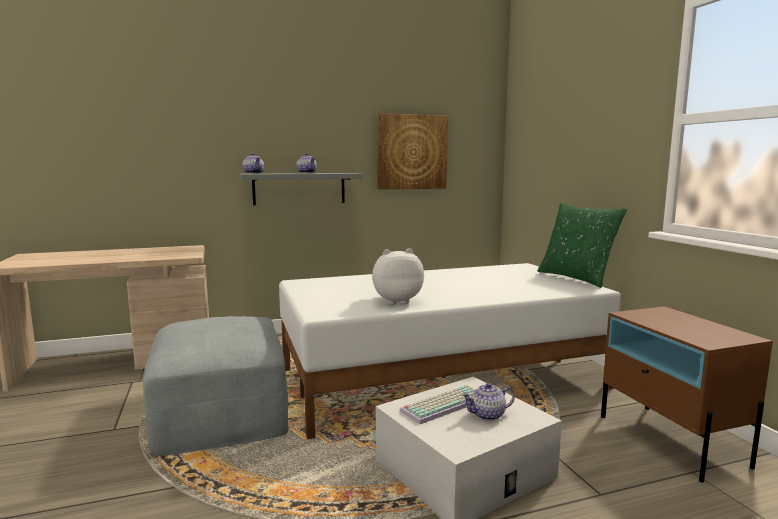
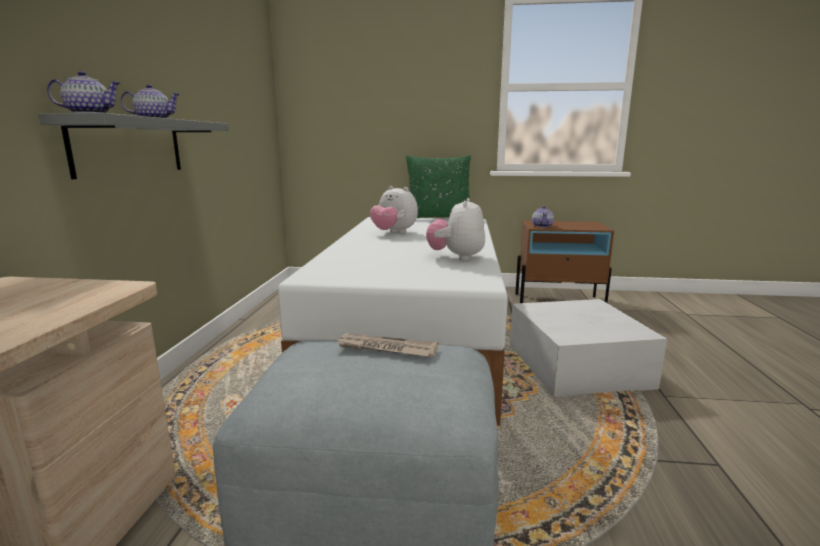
camera: 65 degrees left, 5 degrees up
picture [377,113,448,189] -> none
keyboard [400,385,476,424] -> none
teapot [461,383,515,421] -> teapot moved to [532,206,554,227]
none -> newspaper [336,333,439,357]
none -> plush toy [370,186,418,233]

